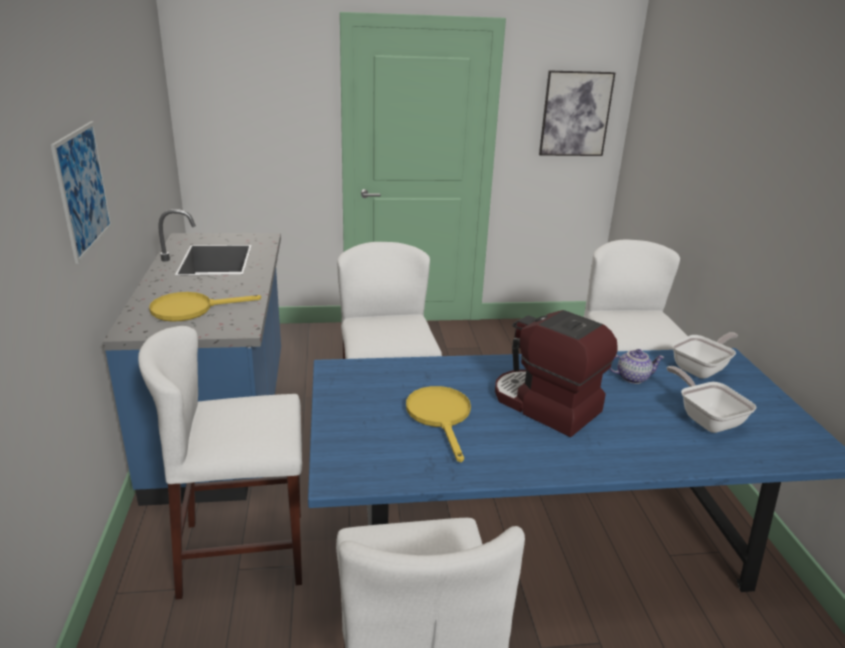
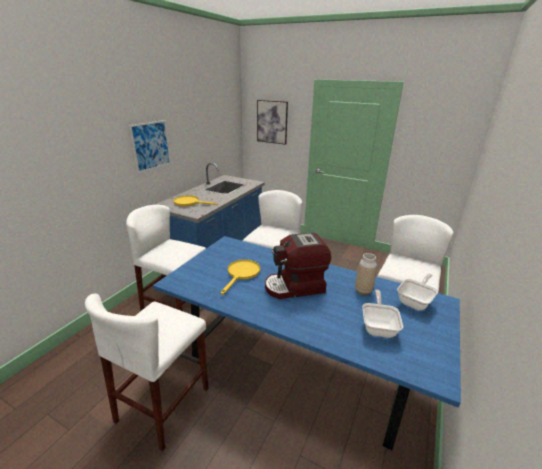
camera: 35 degrees right, 0 degrees up
coffee machine [495,310,617,437] -> coffee machine turned 90 degrees counterclockwise [265,232,331,299]
picture [539,71,615,156] -> picture moved to [257,100,288,145]
teapot [610,349,665,384] -> vase [355,253,377,295]
frying pan [672,332,738,379] -> frying pan turned 45 degrees counterclockwise [397,274,438,310]

